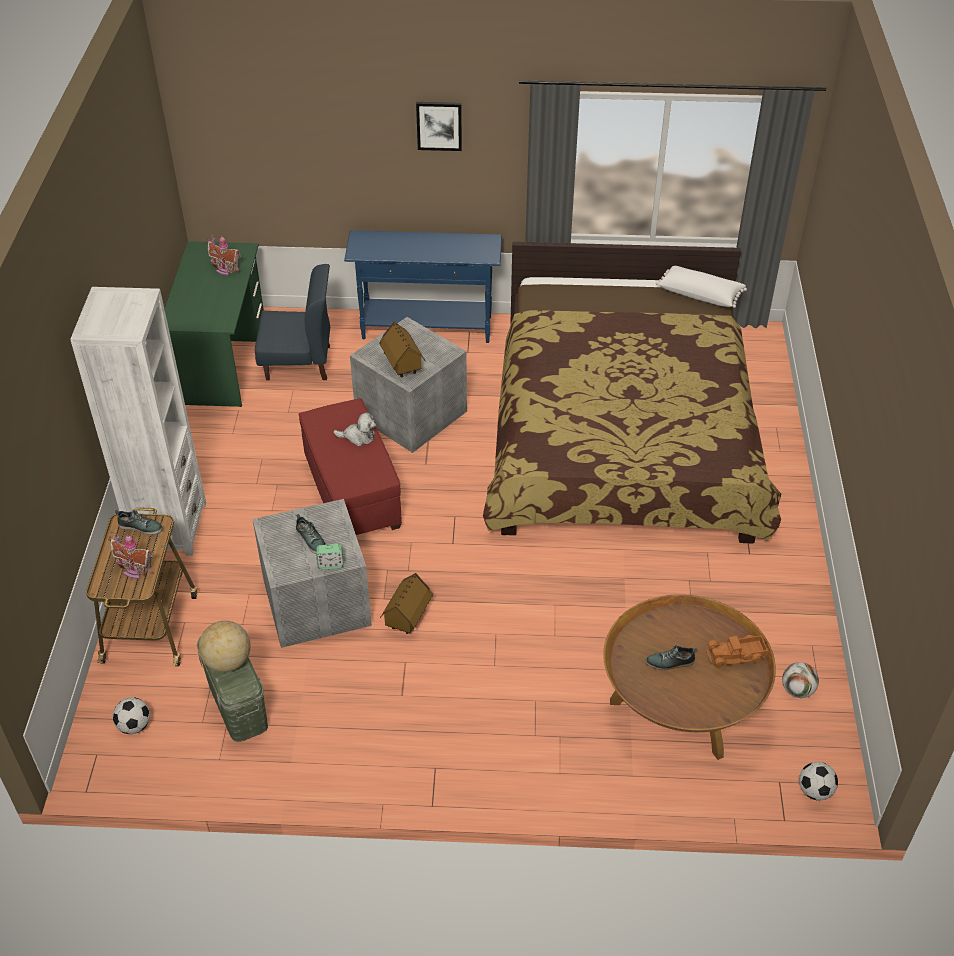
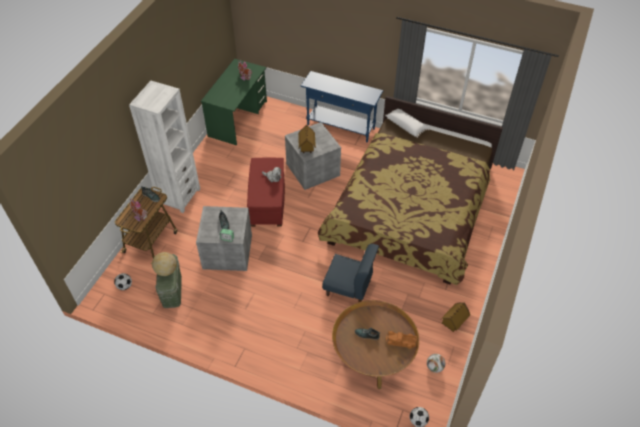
camera: 20 degrees right, 5 degrees up
blue chair [255,264,330,380] -> blue chair moved to [322,244,379,302]
toy house [380,573,433,634] -> toy house moved to [440,302,470,332]
picture [416,102,462,151] -> none
white pillow [656,266,747,308] -> white pillow moved to [385,109,430,138]

